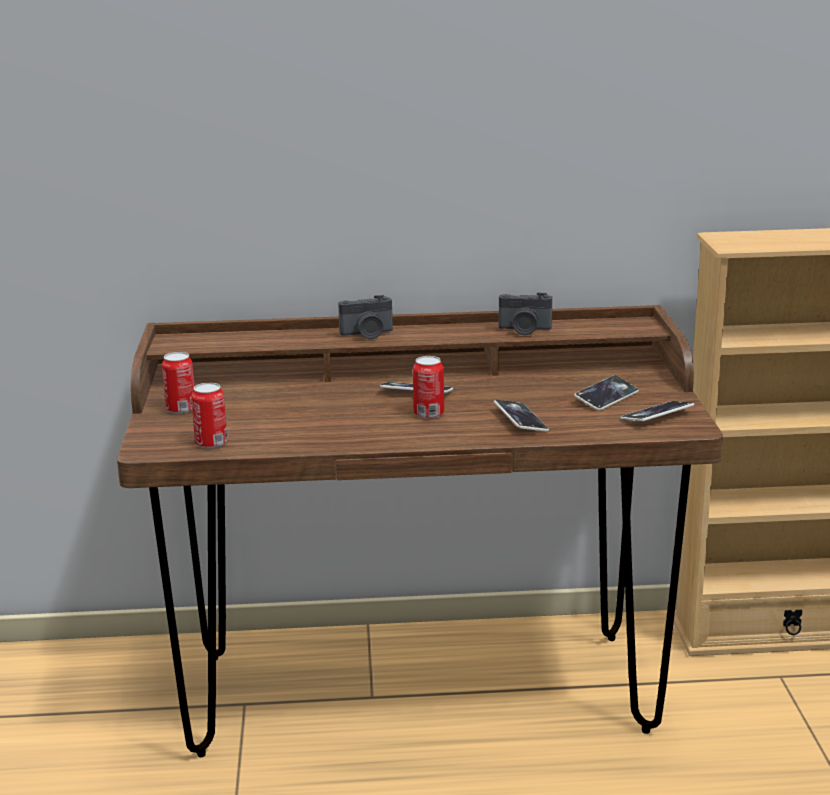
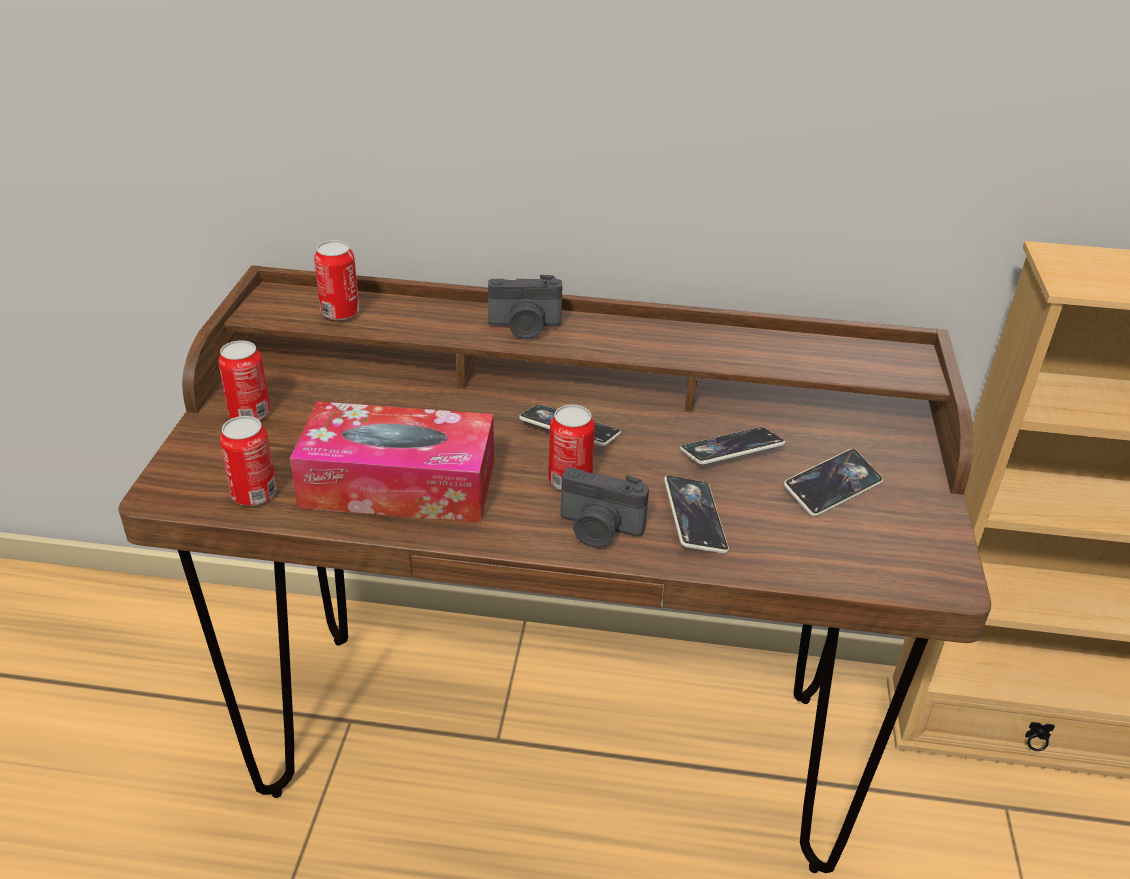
camera: 10 degrees right, 15 degrees up
camera [499,292,552,335] -> camera moved to [561,467,649,548]
phone [620,401,694,422] -> phone moved to [680,427,785,465]
none -> tissue box [290,401,494,523]
none -> can [314,240,360,320]

